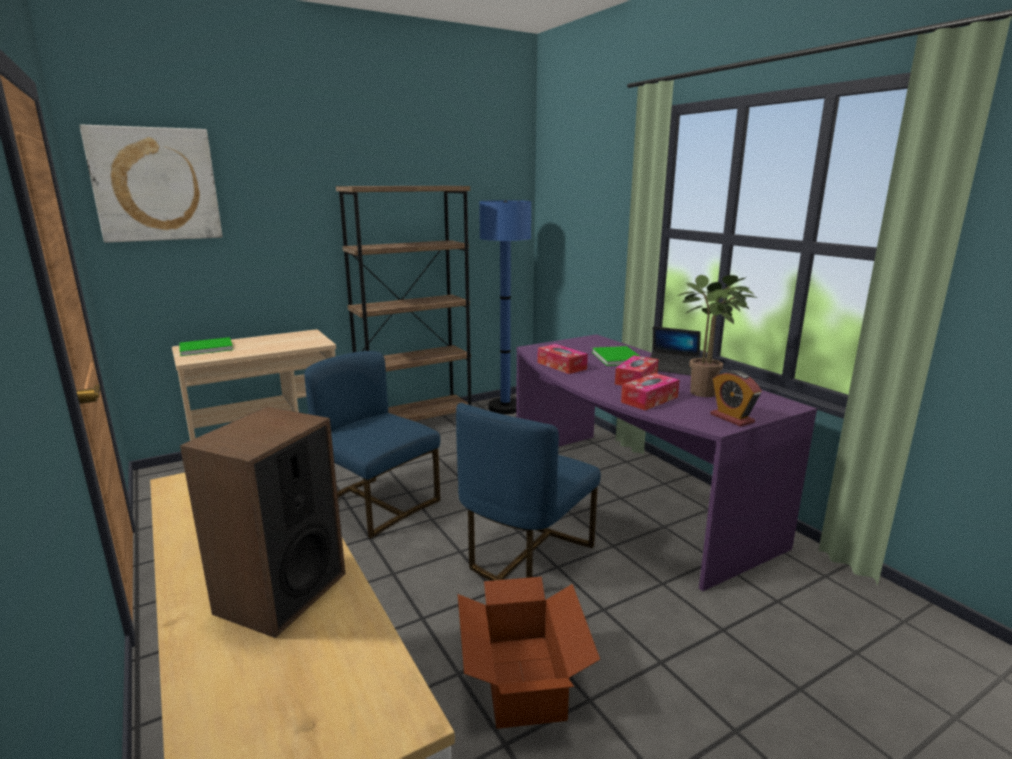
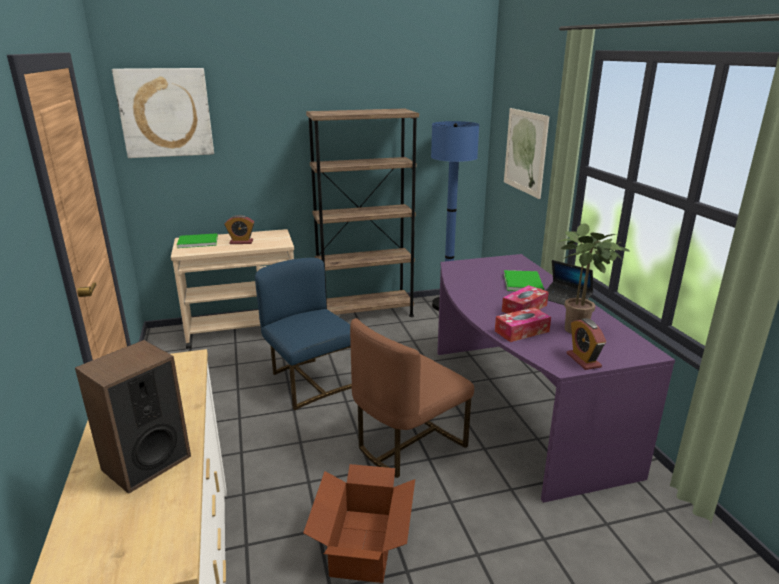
camera: 15 degrees right, 5 degrees up
blue chair [456,403,601,581] -> brown chair [350,318,474,478]
tissue box [537,344,588,374] -> none
none -> alarm clock [225,215,254,244]
none -> picture [504,108,549,199]

